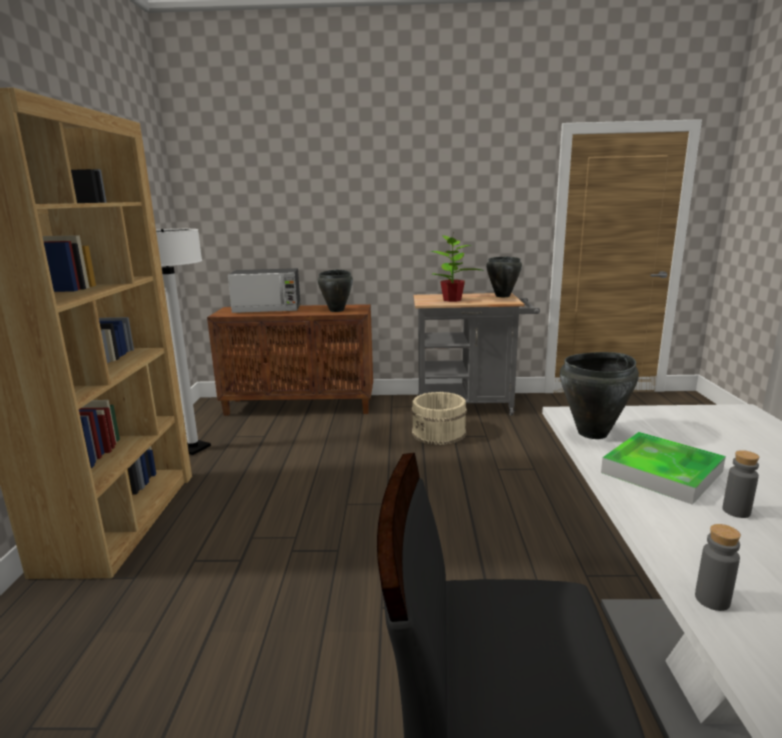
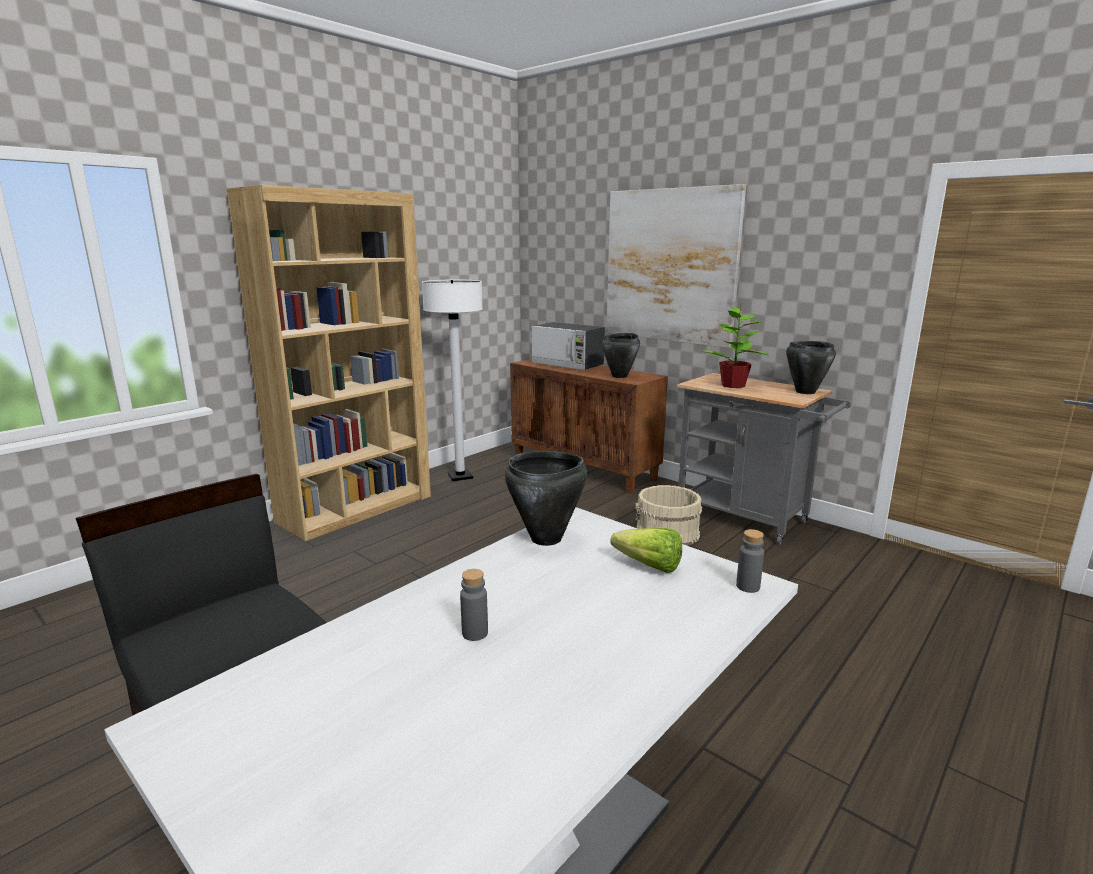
camera: 40 degrees right, 0 degrees up
tray [601,432,726,505] -> none
grey bottle [695,524,741,611] -> grey bottle moved to [736,529,764,593]
none -> picture [606,184,746,348]
none -> lettuce [611,527,682,573]

